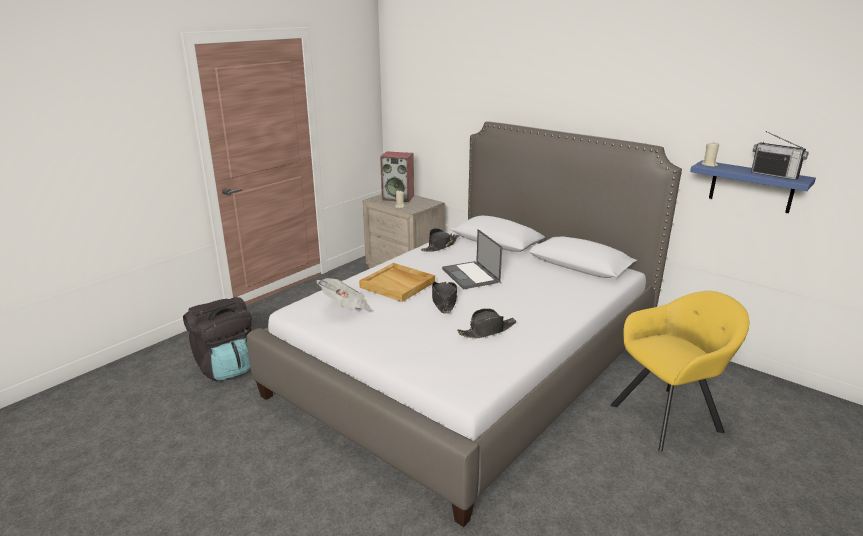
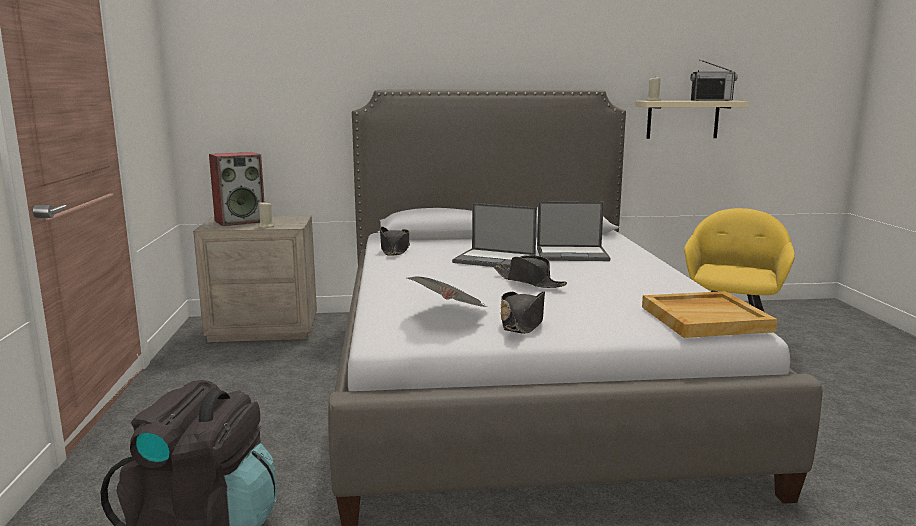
camera: 45 degrees left, 10 degrees down
beige tray [359,263,435,302] -> beige tray moved to [642,291,777,338]
black hat [457,308,517,338] -> black hat moved to [500,291,545,334]
blue shelf [690,160,816,213] -> beige shelf [635,101,749,139]
none -> laptop [537,201,610,261]

